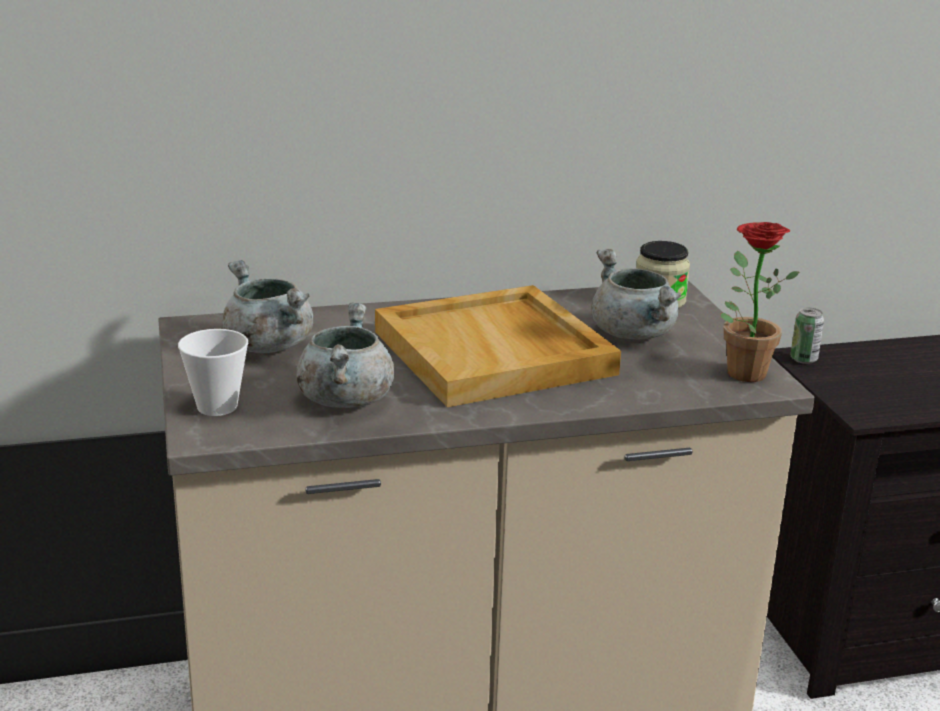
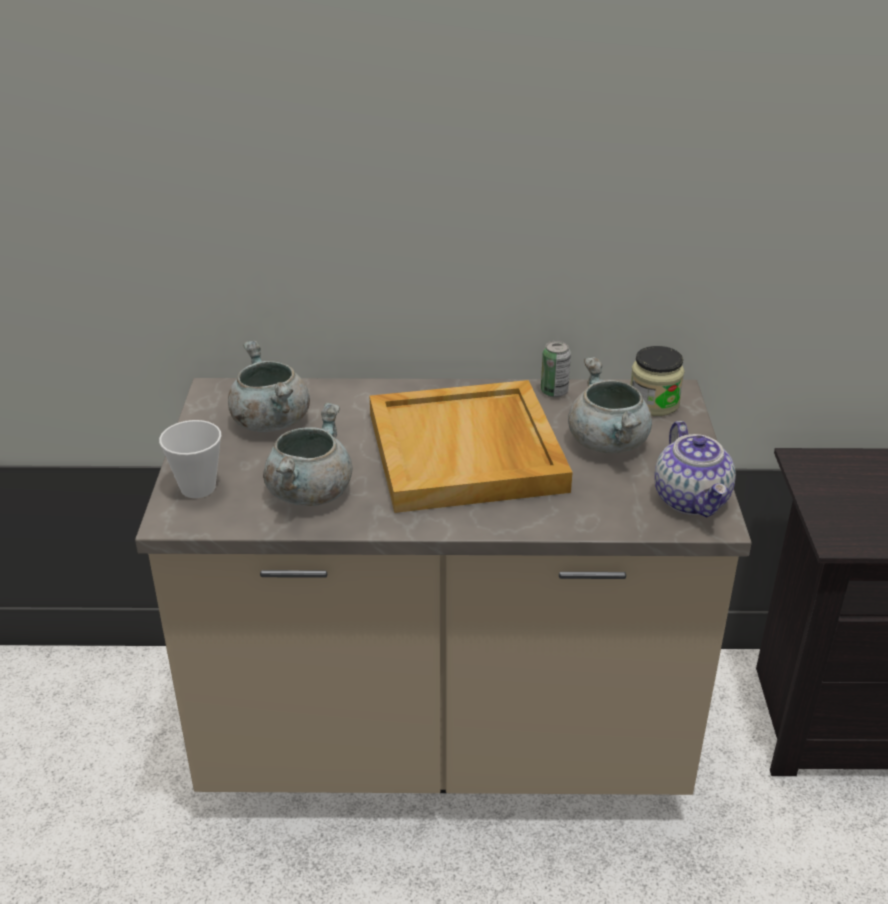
camera: 15 degrees right, 10 degrees up
potted plant [720,222,800,382] -> teapot [654,421,736,517]
can [790,308,824,364] -> can moved to [541,341,571,397]

